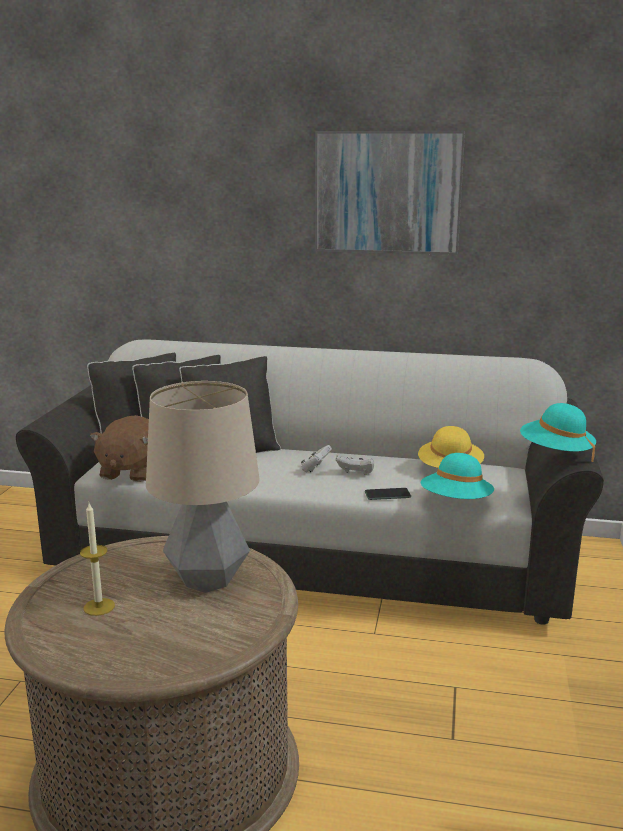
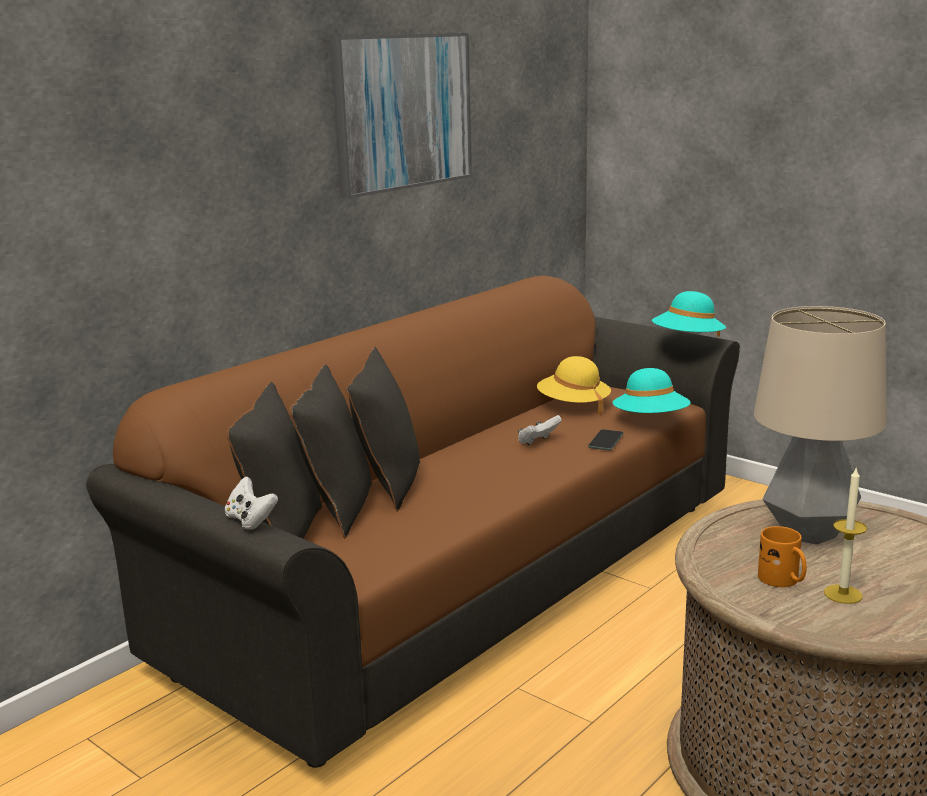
camera: 60 degrees left, 0 degrees up
white sofa [16,340,604,625] -> brown sofa [86,276,740,768]
brown plush toy [90,415,149,482] -> none
white game controller [301,445,332,472] -> white game controller moved to [225,476,278,530]
none -> orange mug [758,526,807,587]

